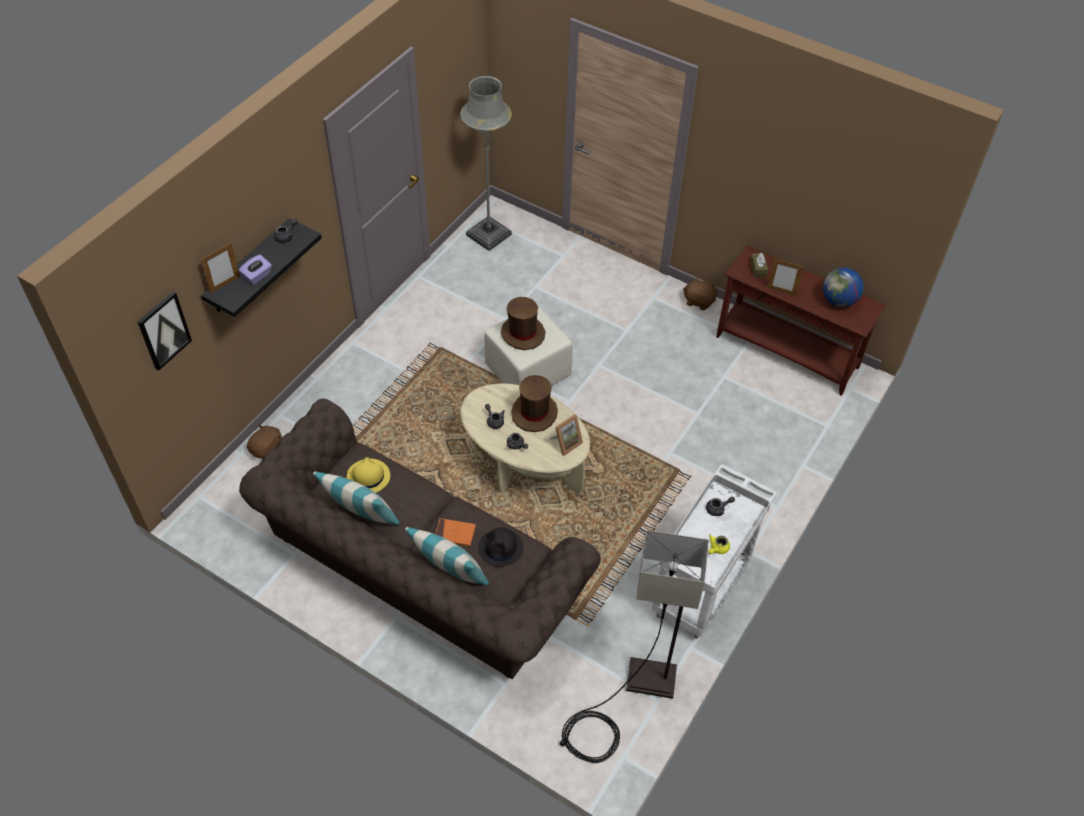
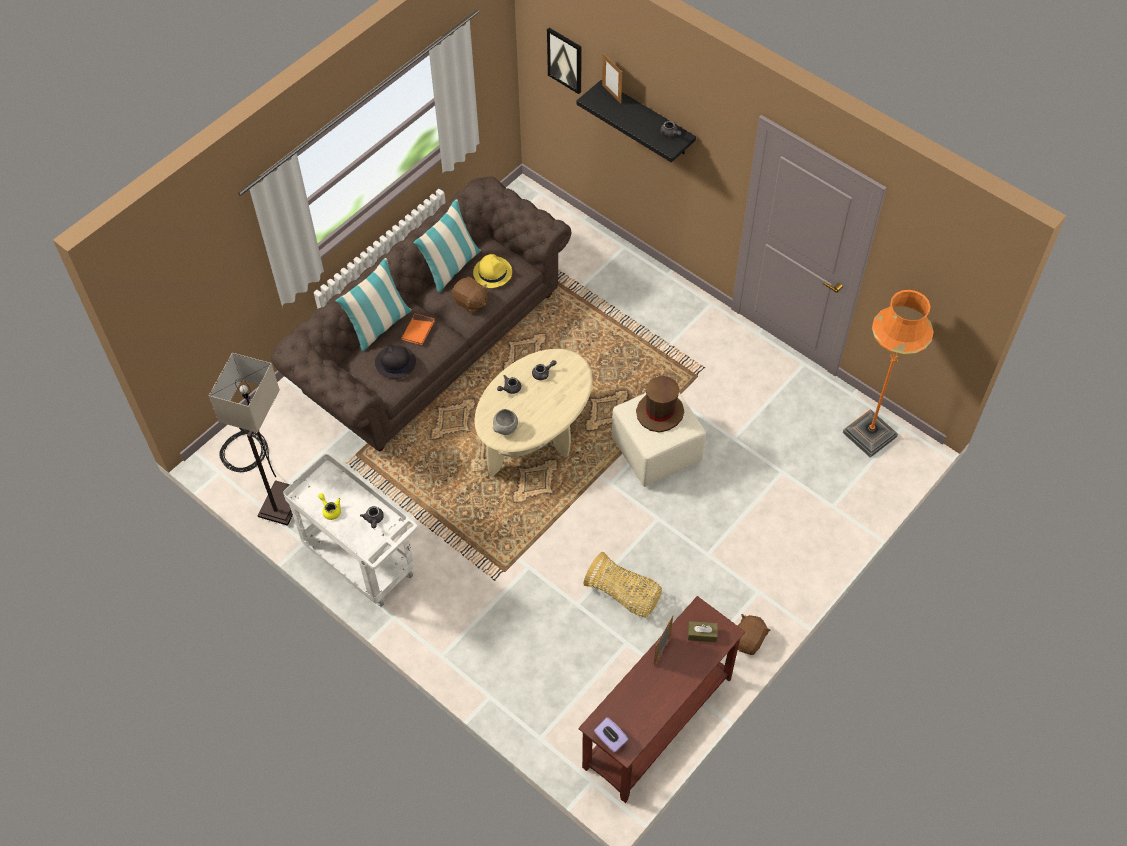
camera: 100 degrees right, 5 degrees up
purple tissue box [239,254,272,285] -> purple tissue box moved to [594,717,628,753]
brown plush toy [247,424,282,459] -> brown plush toy moved to [452,277,488,313]
grey floor lamp [460,75,512,251] -> orange floor lamp [843,289,934,458]
brown hat [511,375,558,432] -> none
picture frame [550,414,583,456] -> grey bowl [493,409,518,435]
globe [823,267,864,307] -> none
none -> basket [583,552,662,618]

